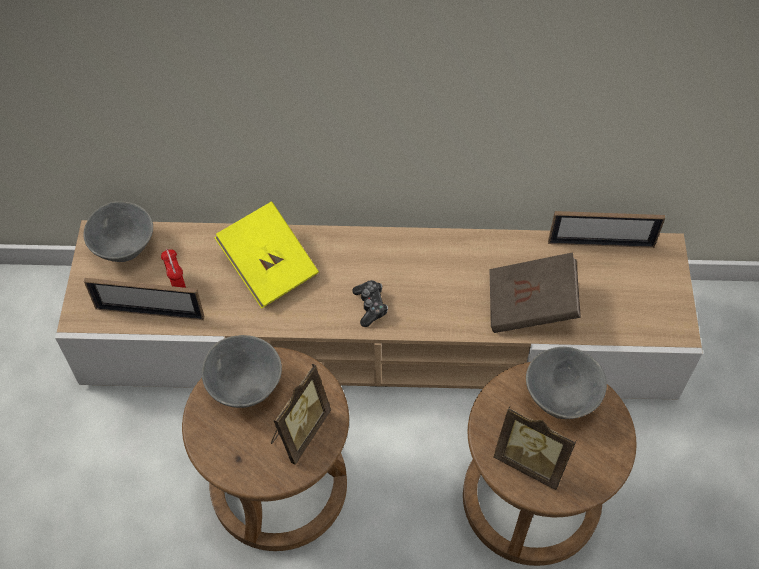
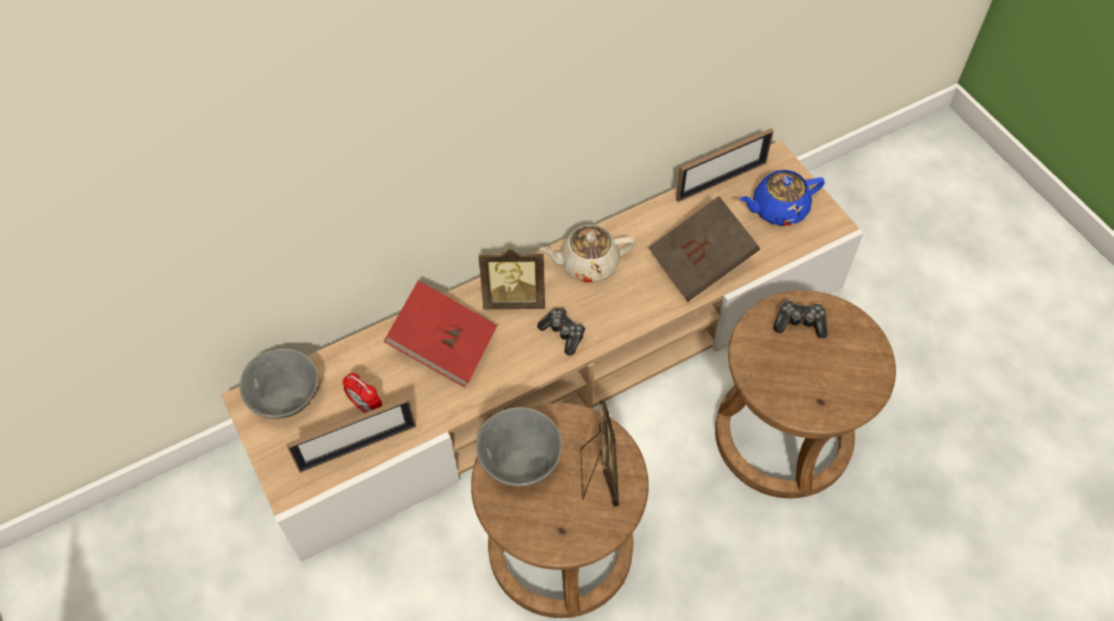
camera: 30 degrees left, 0 degrees up
yellow book [214,202,319,309] -> red book [384,280,497,387]
picture frame [493,406,577,490] -> picture frame moved to [479,249,545,309]
grey bowl [526,347,607,419] -> game controller [774,300,827,338]
none -> beige teapot [539,225,635,282]
none -> blue teapot [739,170,825,226]

